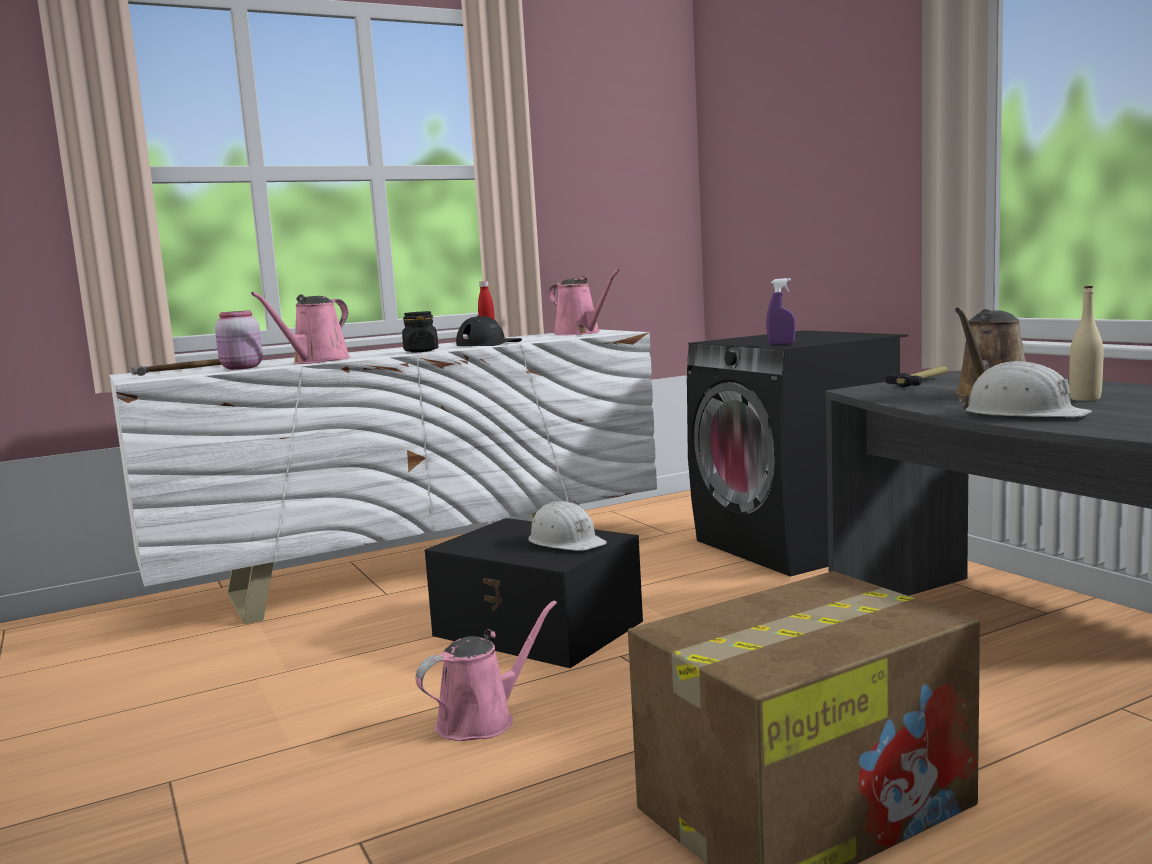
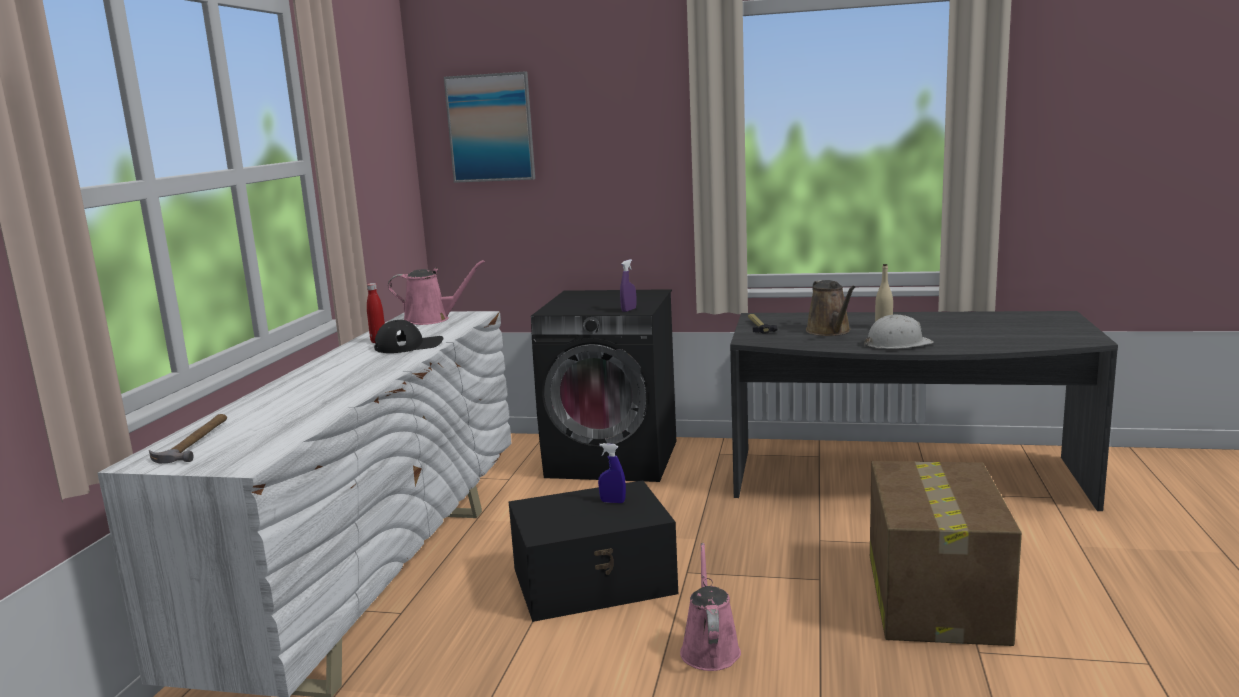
camera: 50 degrees left, 5 degrees up
pink jar [215,311,263,370] -> none
pink watering can [251,292,351,364] -> none
black jar [402,311,438,352] -> none
white hard hat [528,501,607,551] -> blue spray bottle [598,443,626,503]
none -> picture [444,71,535,183]

